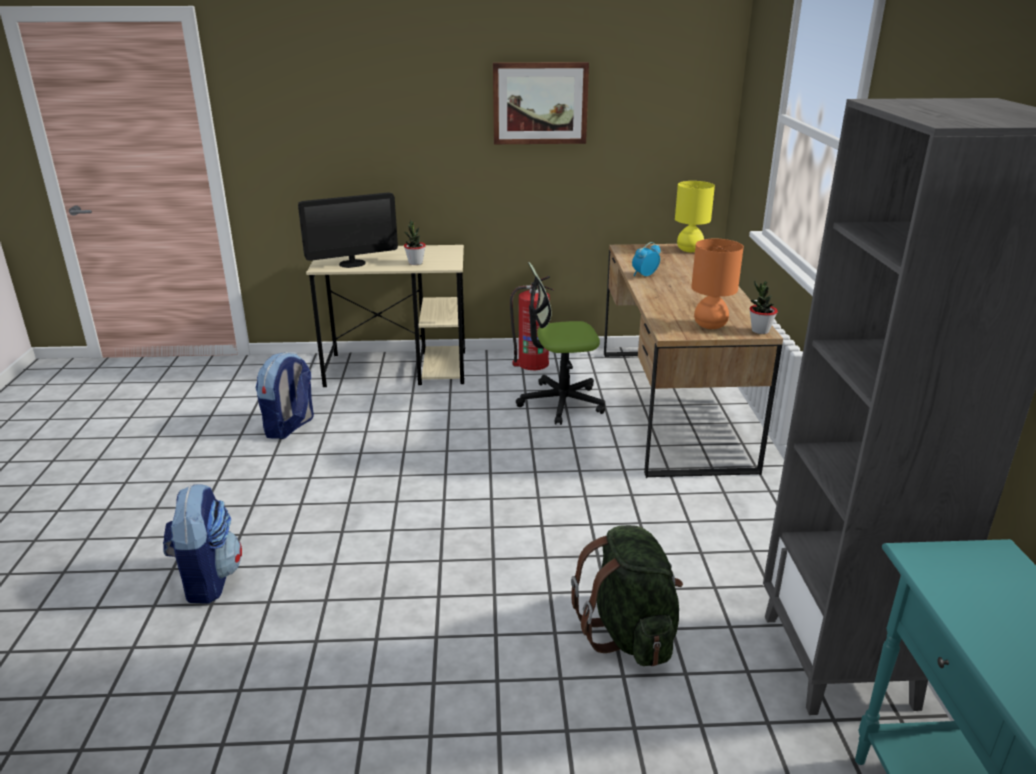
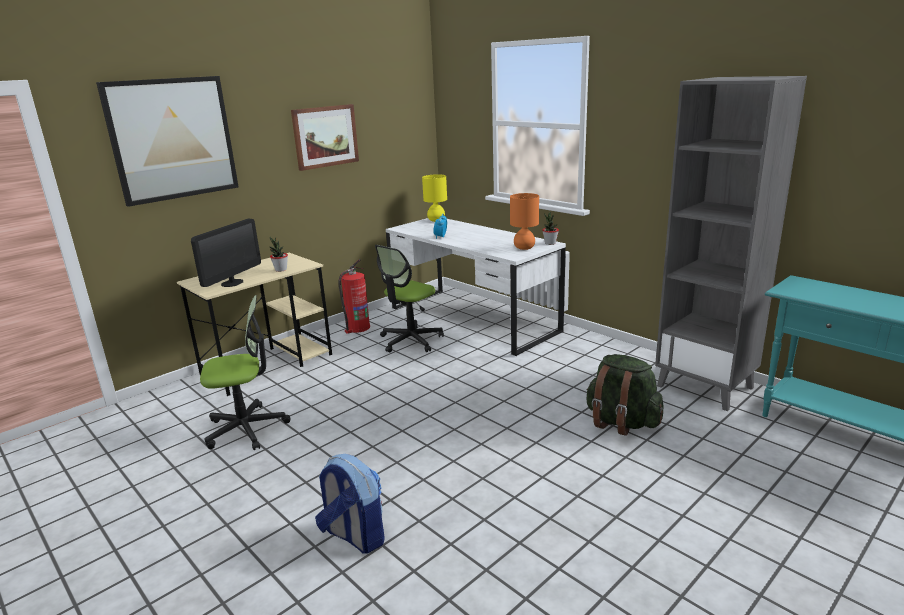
camera: 40 degrees left, 5 degrees down
backpack [256,352,314,439] -> office chair [200,295,290,450]
brown desk [604,244,783,478] -> white desk [386,218,566,356]
none -> picture [96,76,239,207]

